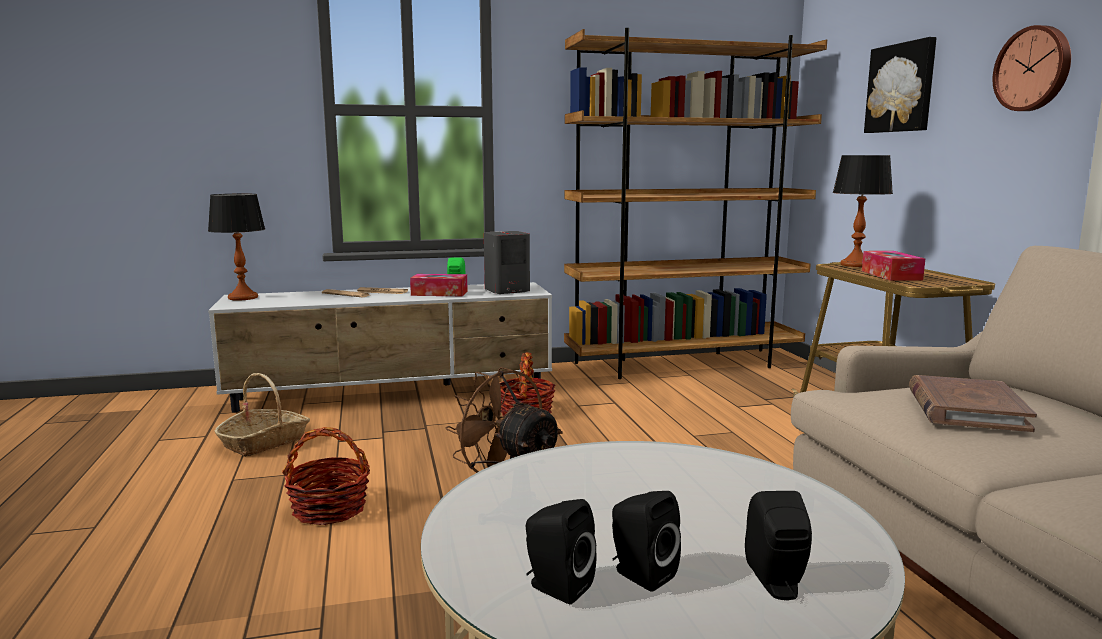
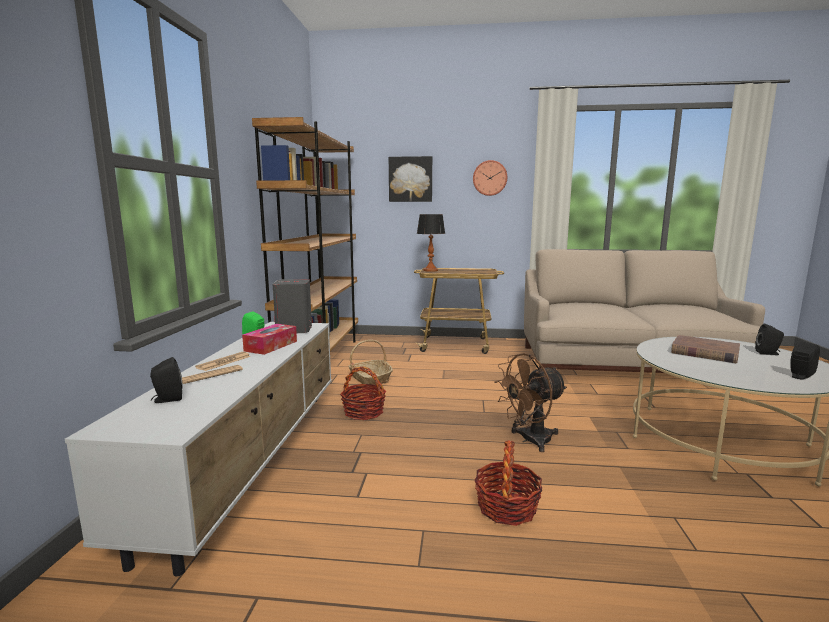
camera: 70 degrees left, 0 degrees up
table lamp [208,194,265,300] -> none
basket [215,373,310,457] -> basket moved to [348,340,393,385]
black speaker [612,491,681,592] -> black speaker moved to [150,357,183,403]
tissue box [862,251,925,281] -> none
brown book [909,375,1037,432] -> brown book moved to [671,335,740,363]

